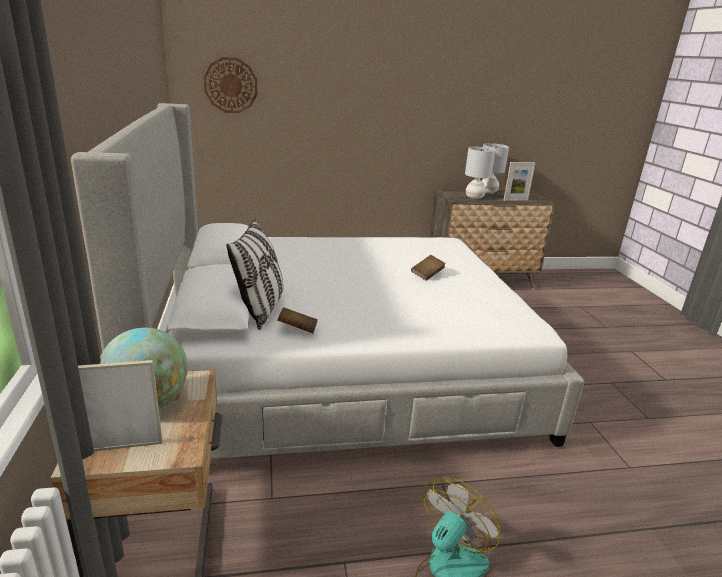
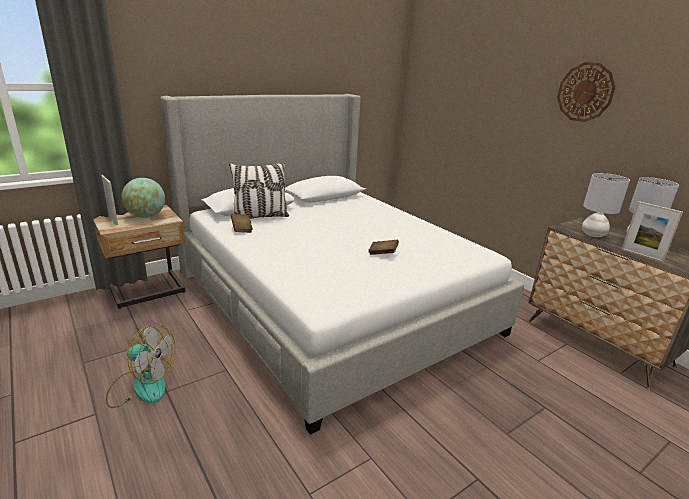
camera: 65 degrees right, 0 degrees up
wall clock [204,57,258,113] -> wall clock moved to [557,62,616,122]

